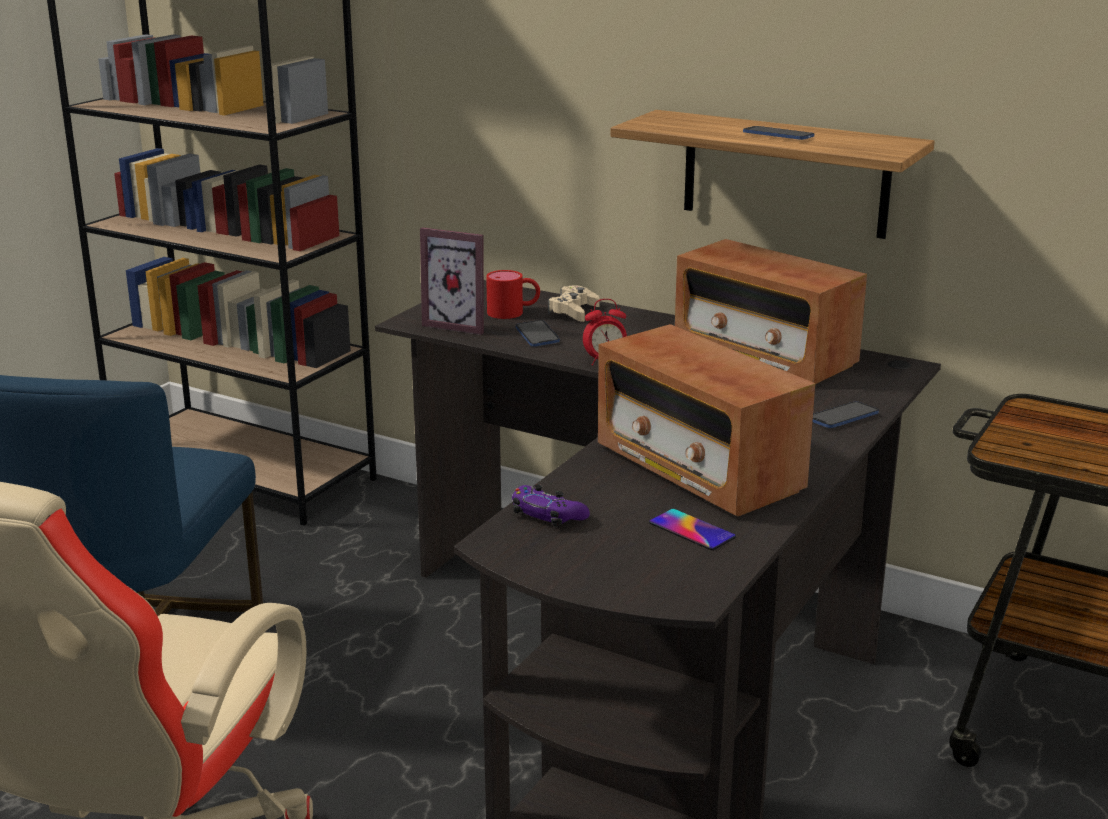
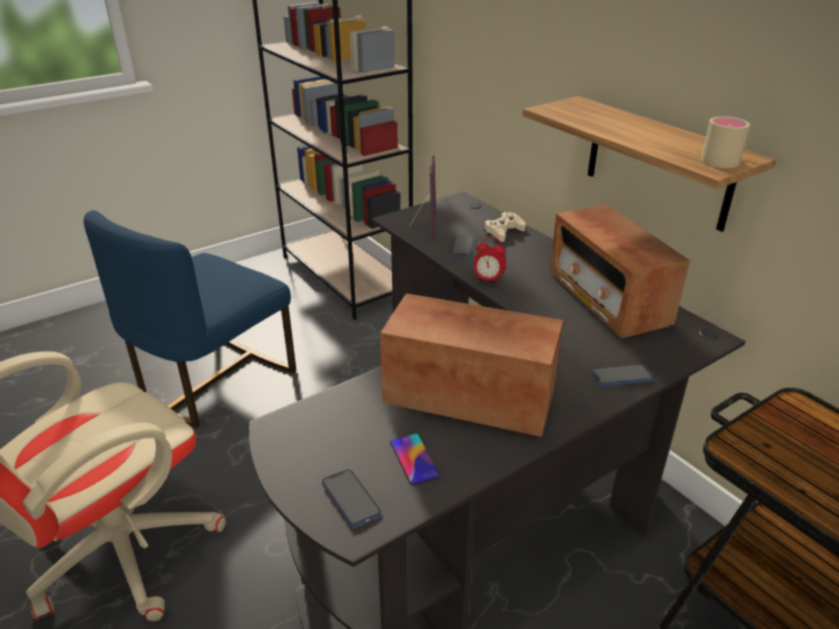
camera: 25 degrees right, 10 degrees up
picture frame [420,227,484,335] -> picture frame turned 135 degrees counterclockwise [409,156,436,238]
red mug [486,270,540,319] -> none
purple game controller [512,485,590,527] -> none
radio [598,324,815,517] -> radio turned 120 degrees clockwise [380,293,563,437]
phone [743,126,814,140] -> phone moved to [322,469,381,527]
none -> beige mug [701,116,750,168]

